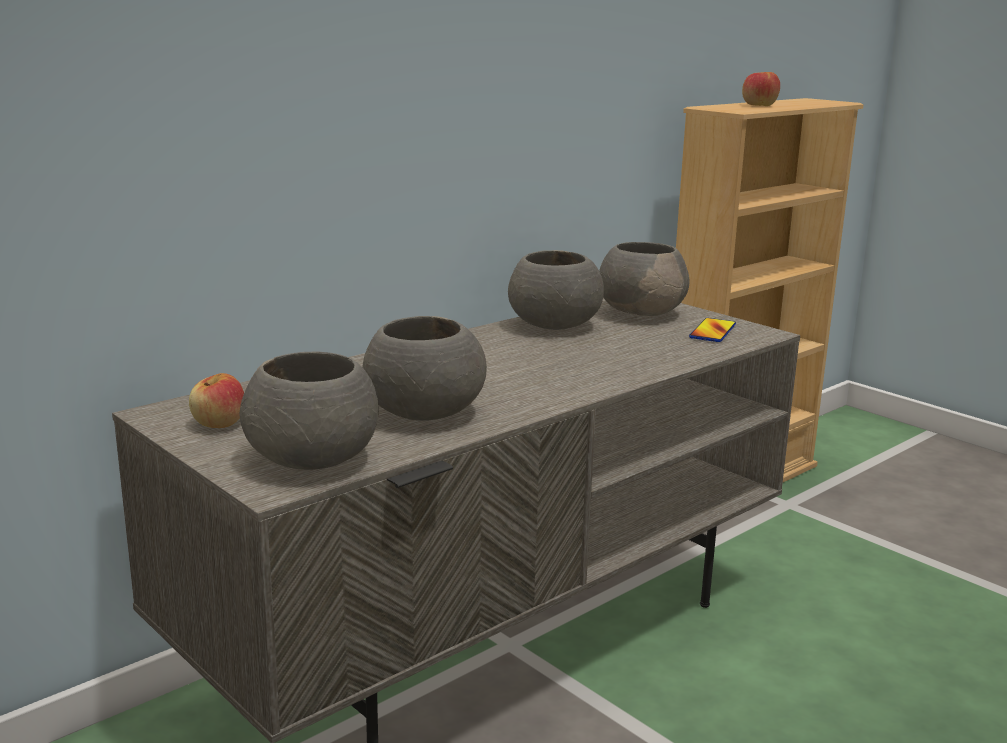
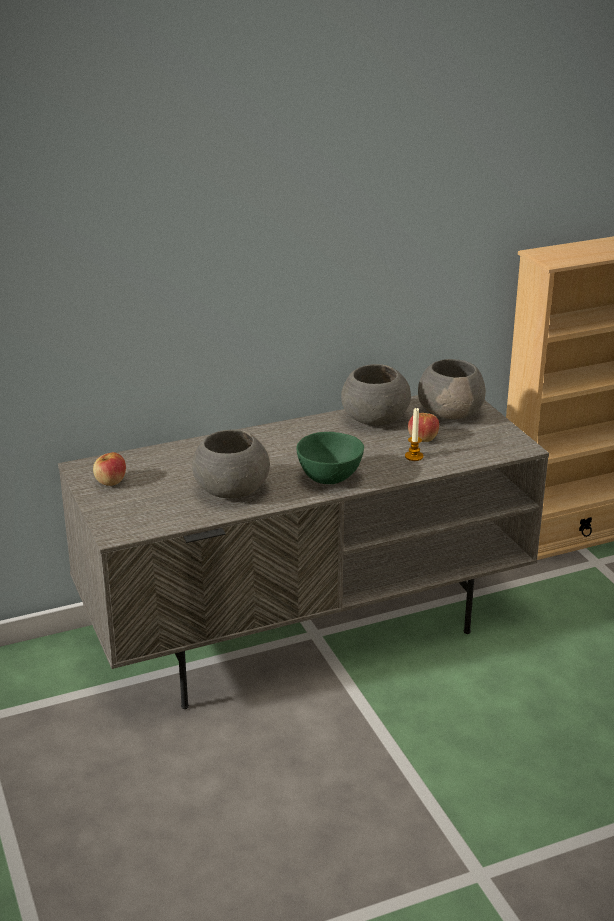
camera: 20 degrees right, 10 degrees up
grey bowl [239,351,379,470] -> none
phone [689,318,736,342] -> none
apple [742,72,780,106] -> apple moved to [408,413,439,442]
none -> green bowl [296,432,364,484]
none -> candle [405,407,423,461]

